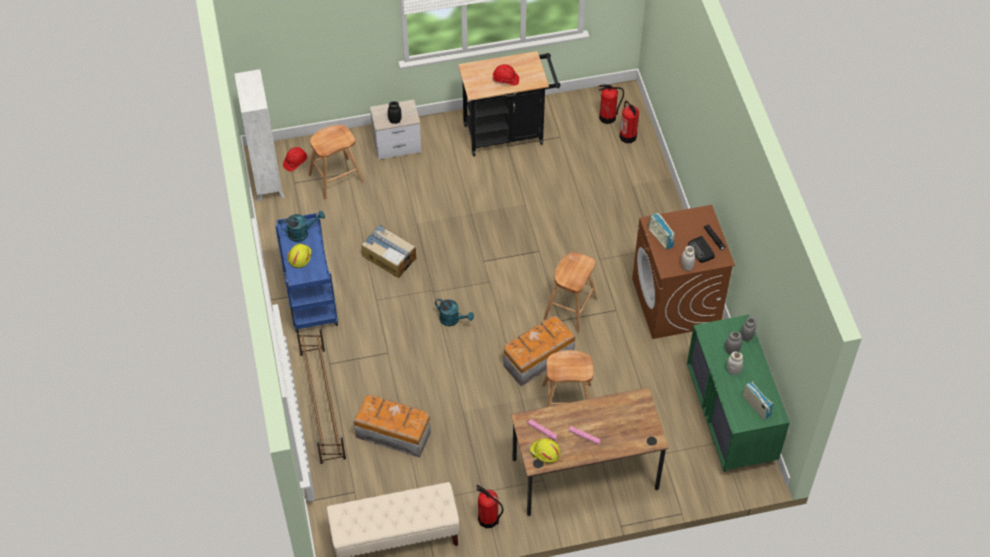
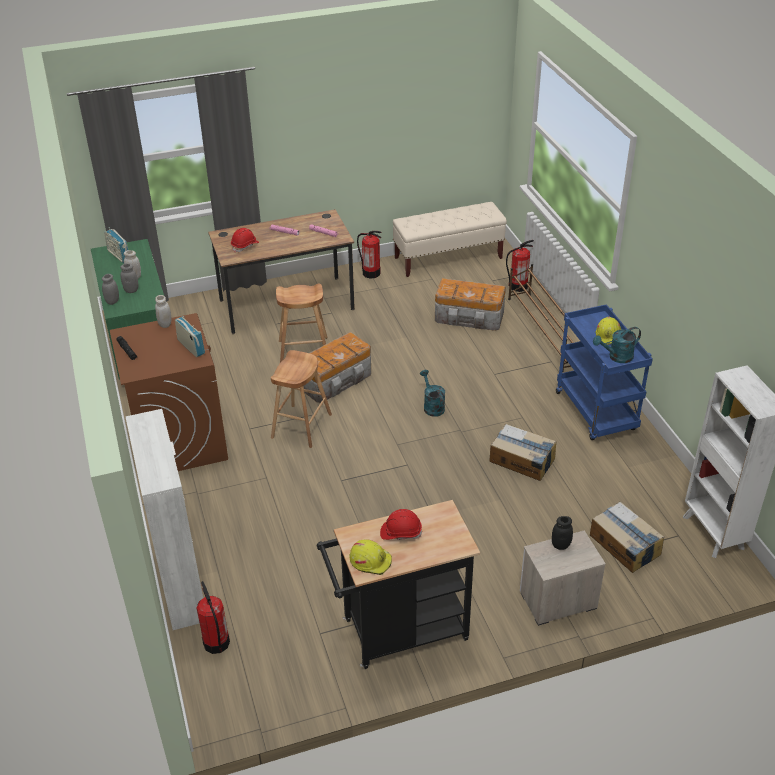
camera: 175 degrees right, 15 degrees down
red hard hat [283,147,307,172] -> red hard hat moved to [231,228,259,252]
brown stool [309,125,364,199] -> cardboard box [590,501,664,573]
turquoise watering can [435,299,474,326] -> turquoise watering can turned 45 degrees clockwise [420,370,445,417]
yellow hard hat [530,438,561,463] -> yellow hard hat moved to [349,540,392,575]
fire extinguisher [599,85,624,124] -> fire extinguisher moved to [506,240,534,292]
radio [688,236,715,263] -> none
none -> white cabinet [125,409,203,630]

